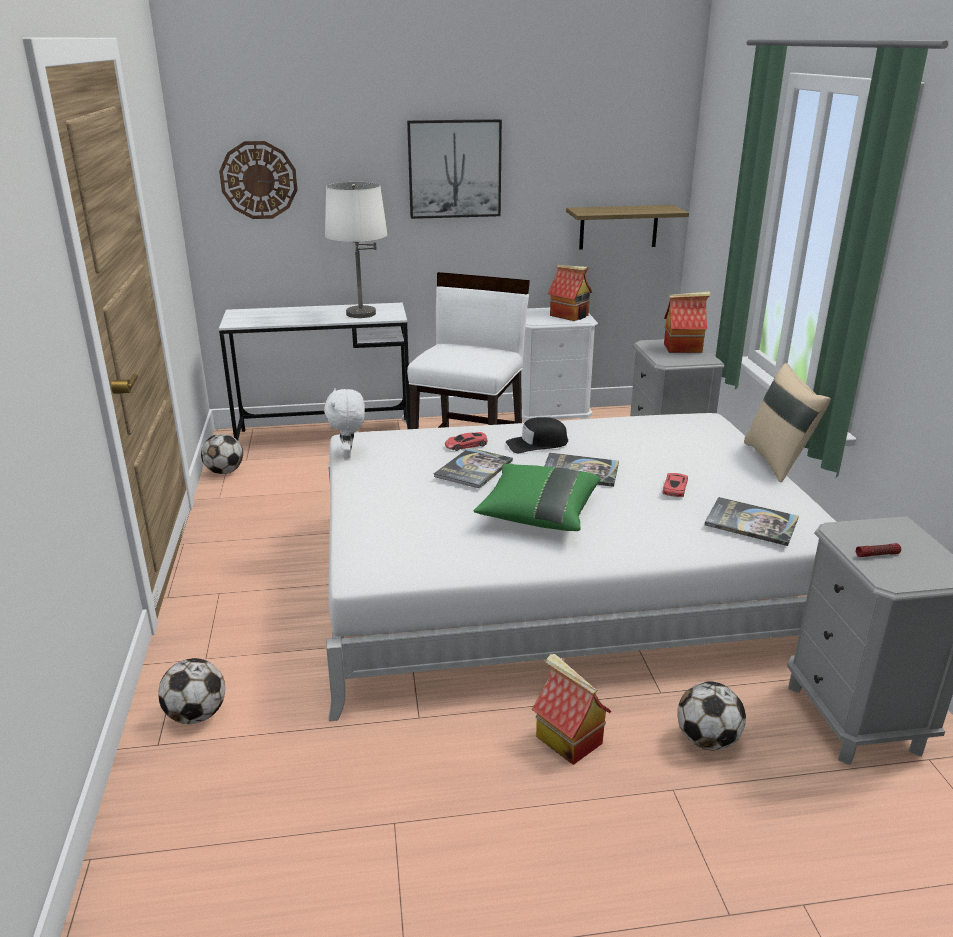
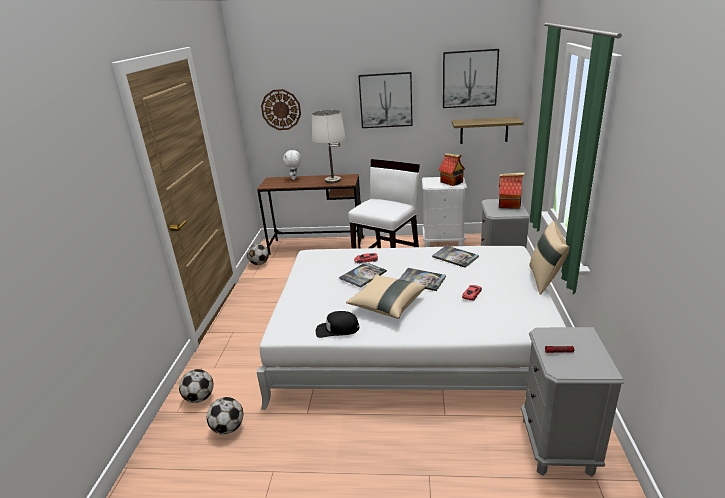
camera: 15 degrees right, 0 degrees up
white desk [219,303,410,440] -> brown desk [257,174,364,255]
white plush toy [324,388,365,458] -> white plush toy moved to [283,150,301,180]
green pillow [474,464,600,531] -> beige pillow [346,275,426,319]
black cap [506,417,568,453] -> black cap moved to [316,311,359,338]
toy house [532,654,612,765] -> none
football [677,682,746,751] -> football moved to [207,397,244,434]
book [704,497,799,546] -> book moved to [432,245,479,268]
none -> picture [443,49,499,108]

